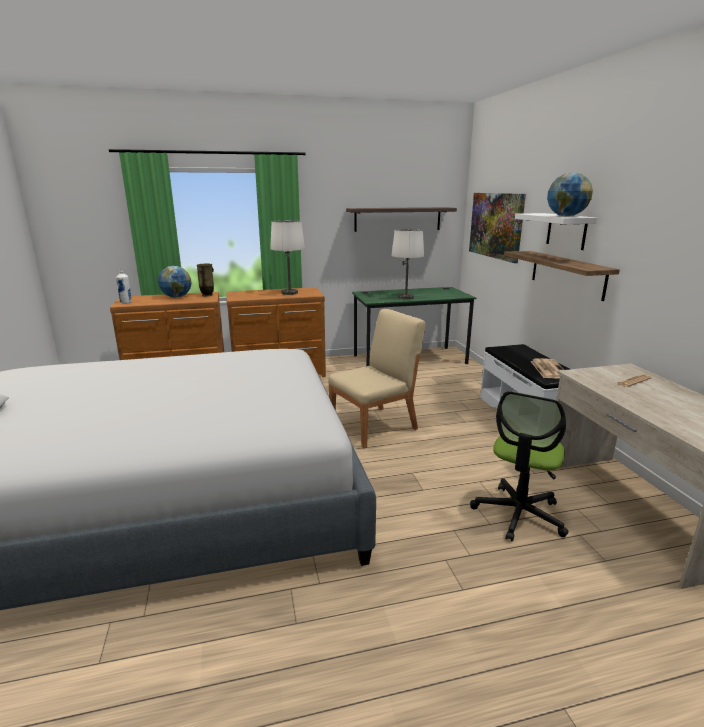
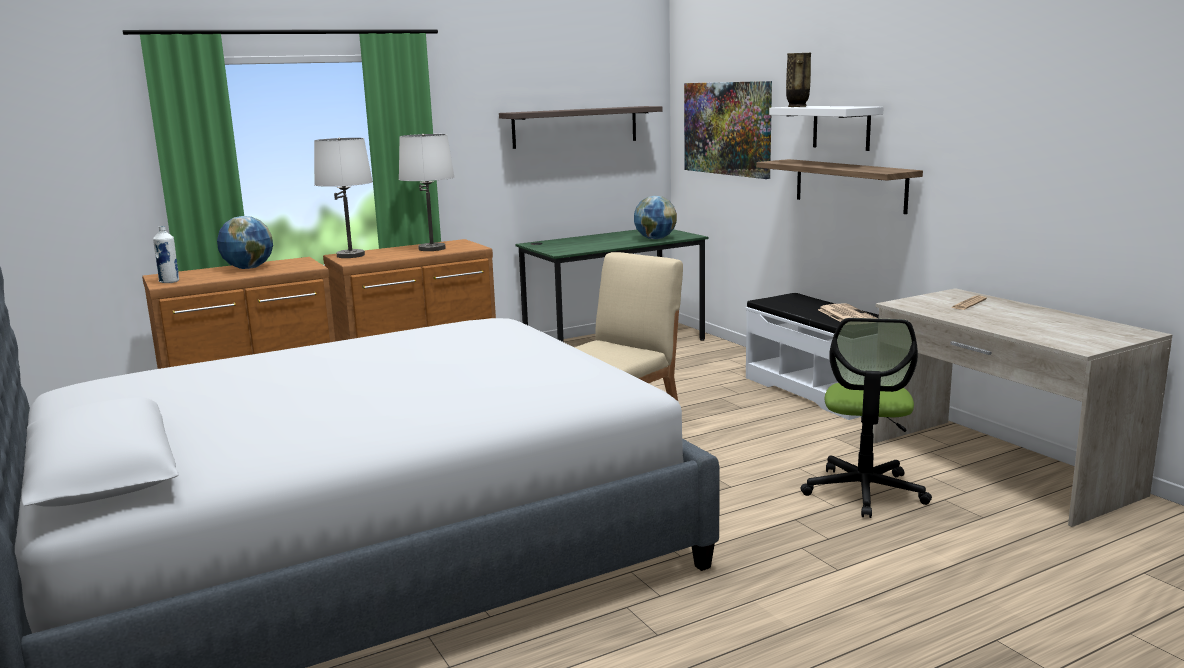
camera: 15 degrees left, 5 degrees down
vase [197,263,214,296] -> vase moved to [786,53,811,107]
white table lamp [391,229,424,299] -> white table lamp moved to [314,138,373,258]
globe [547,172,593,217] -> globe moved to [634,196,677,239]

